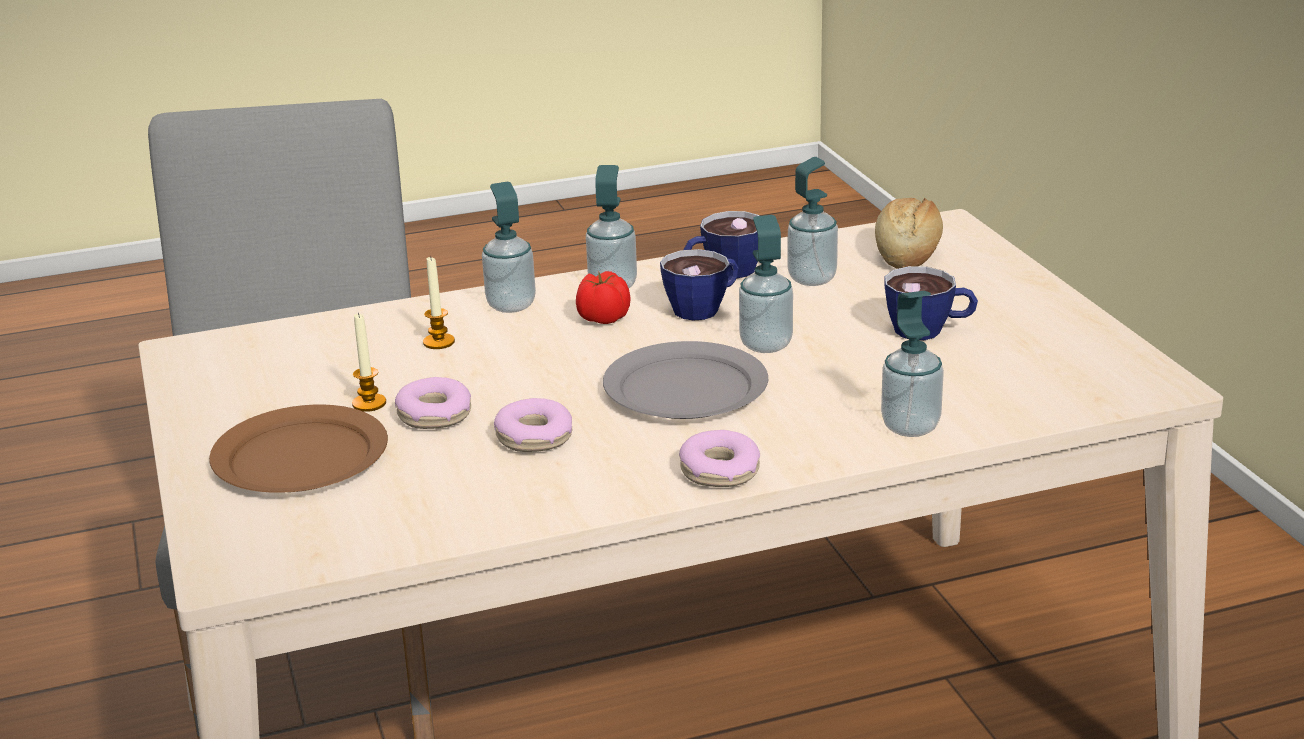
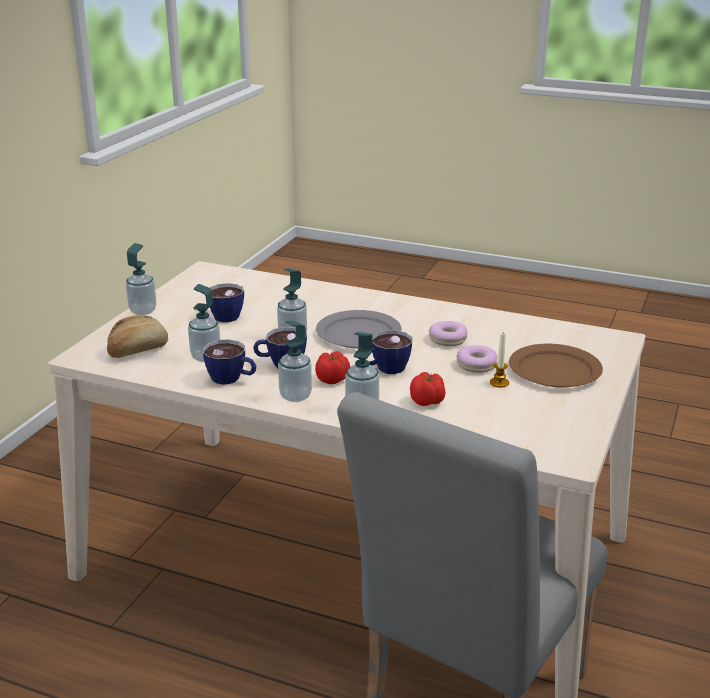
camera: 140 degrees left, 0 degrees up
candle [423,256,455,349] -> tomato [410,372,445,406]
donut [679,430,760,487] -> none
soap dispenser [881,291,944,437] -> soap dispenser moved to [126,243,156,315]
none -> cup [365,330,412,374]

